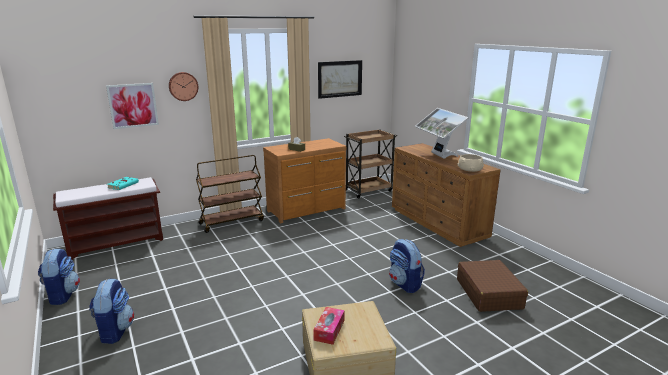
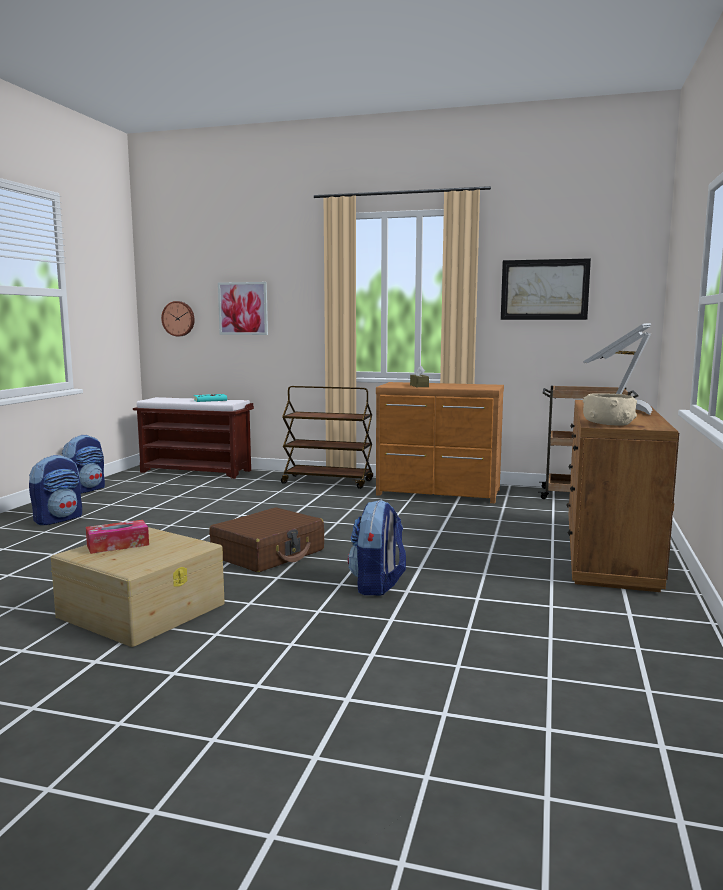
camera: 45 degrees right, 10 degrees down
wall clock [169,72,198,101] -> wall clock moved to [161,301,195,336]
brown suitcase [457,260,528,312] -> brown suitcase moved to [209,507,324,572]

